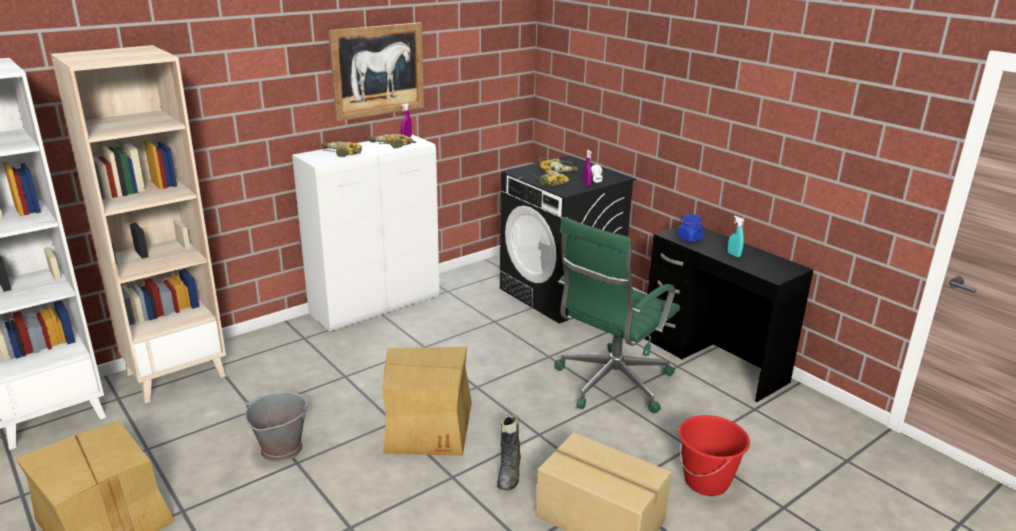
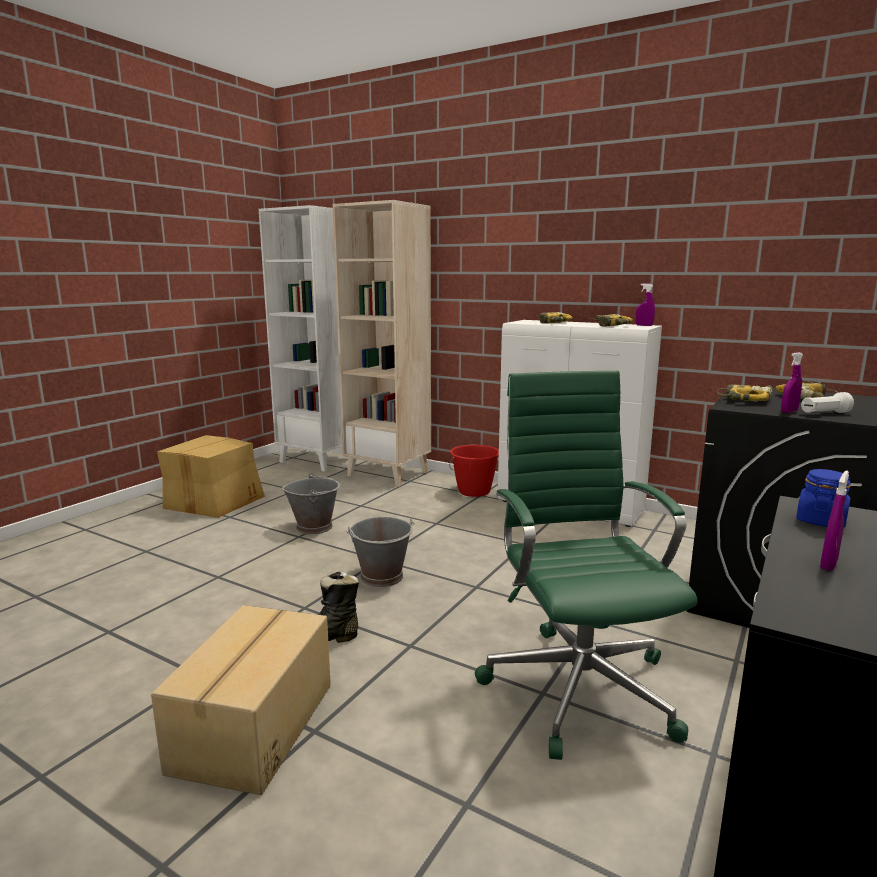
camera: 70 degrees right, 10 degrees down
picture [329,22,424,121] -> none
cardboard box [382,347,472,456] -> grey bucket [347,517,415,587]
green office chair [554,217,680,413] -> green office chair turned 60 degrees clockwise [475,371,697,760]
red bucket [678,415,750,496] -> red bucket moved to [449,445,499,497]
turquoise spray bottle [728,216,744,257] -> purple spray bottle [820,471,849,571]

